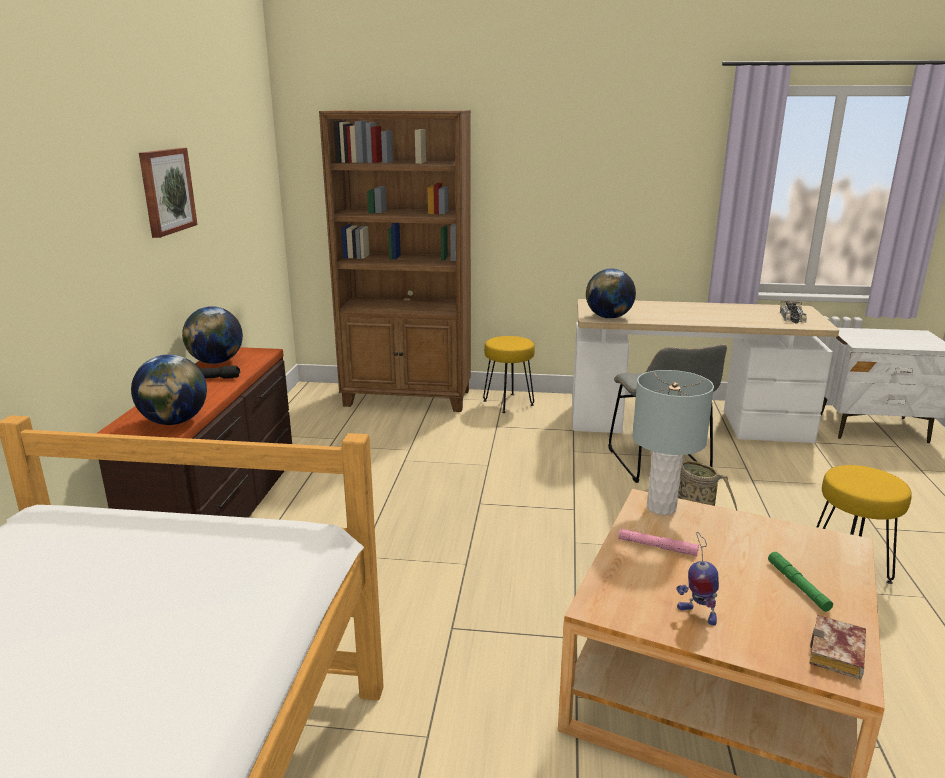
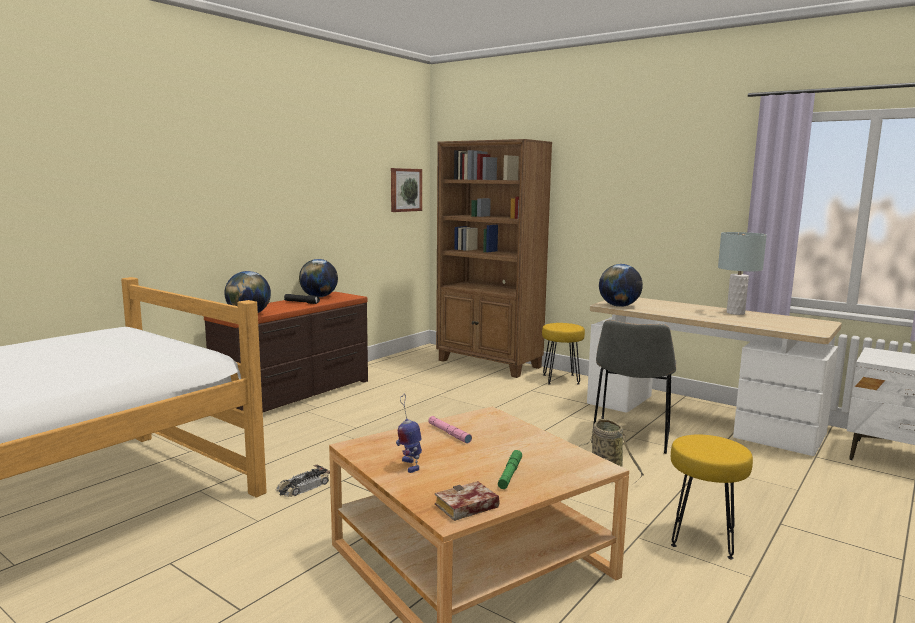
camera: 30 degrees right, 10 degrees down
picture [139,148,197,238] -> picture moved to [391,168,422,212]
grey table lamp [632,370,714,515] -> grey table lamp moved to [718,232,767,315]
toy car [780,301,807,324] -> toy car moved to [275,465,330,497]

